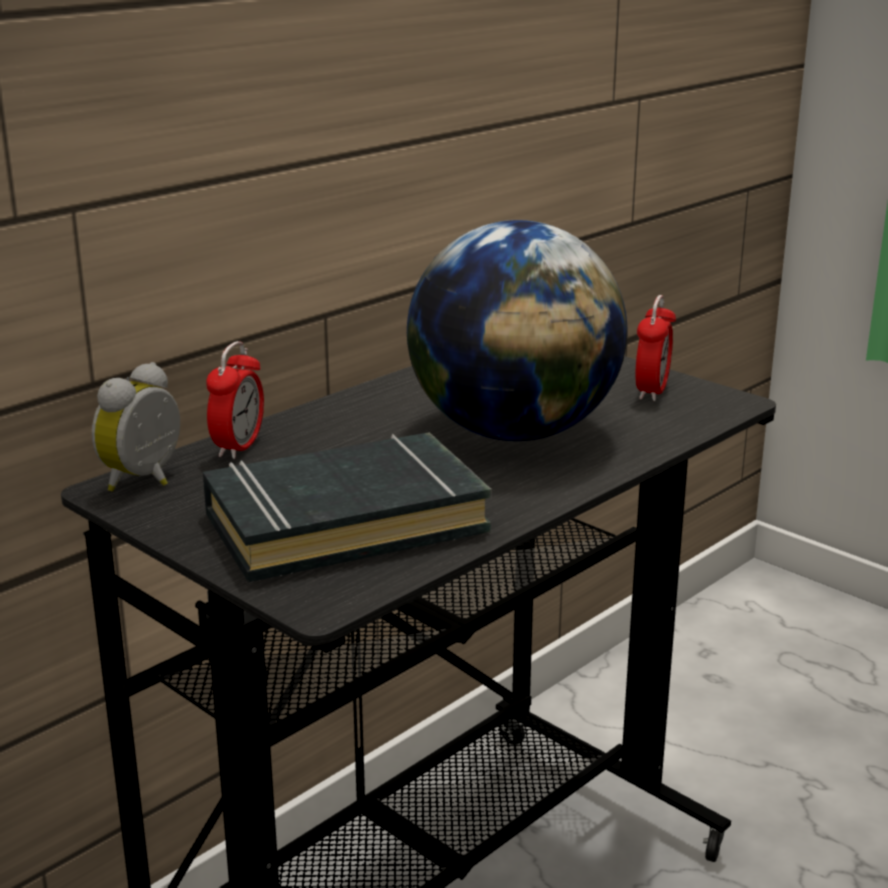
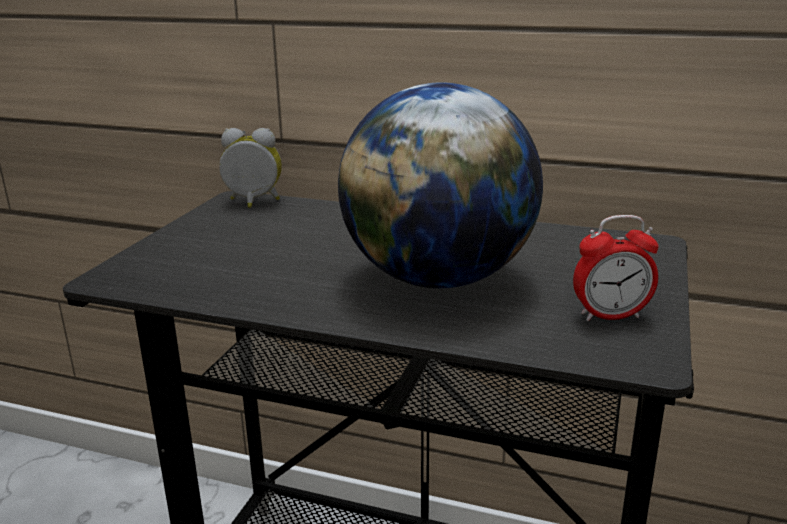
camera: 65 degrees right, 0 degrees up
black book [203,432,492,582] -> none
alarm clock [206,341,264,459] -> none

